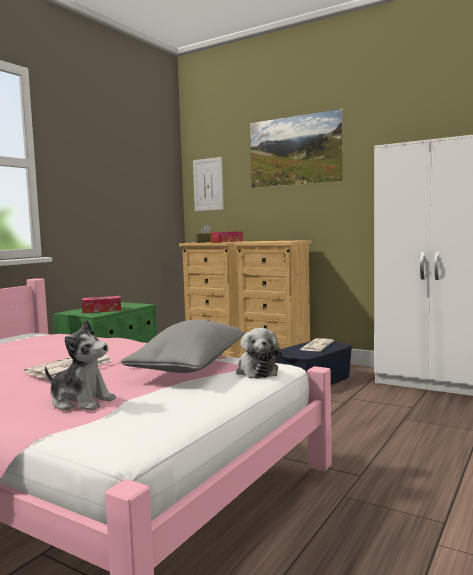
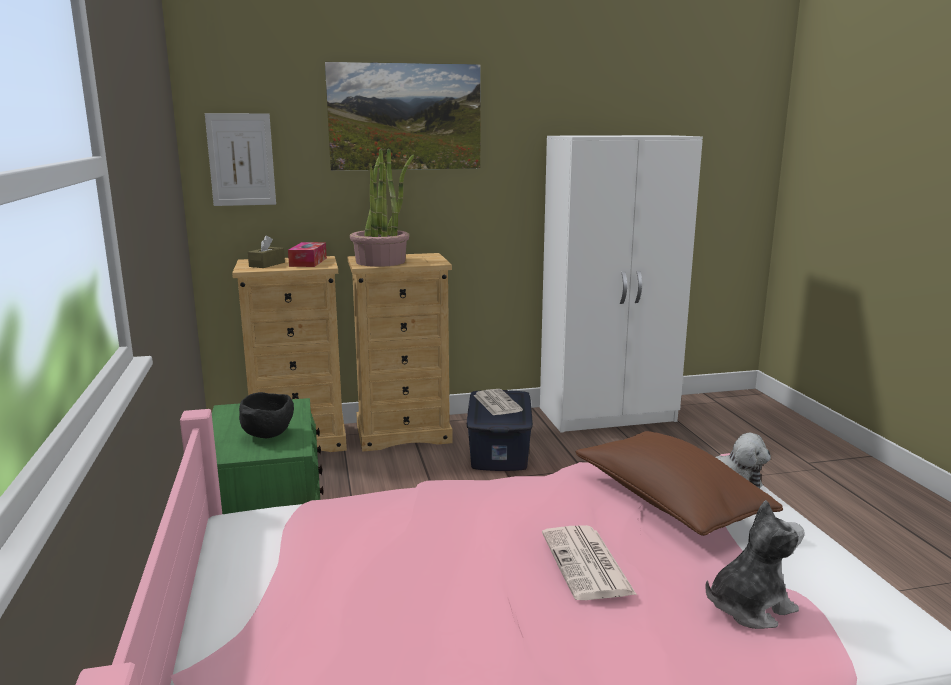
camera: 45 degrees left, 10 degrees up
tissue box [82,296,121,313] -> black bowl [239,392,294,438]
grey pillow [121,319,245,373] -> brown pillow [576,431,783,536]
none -> potted plant [350,148,414,267]

